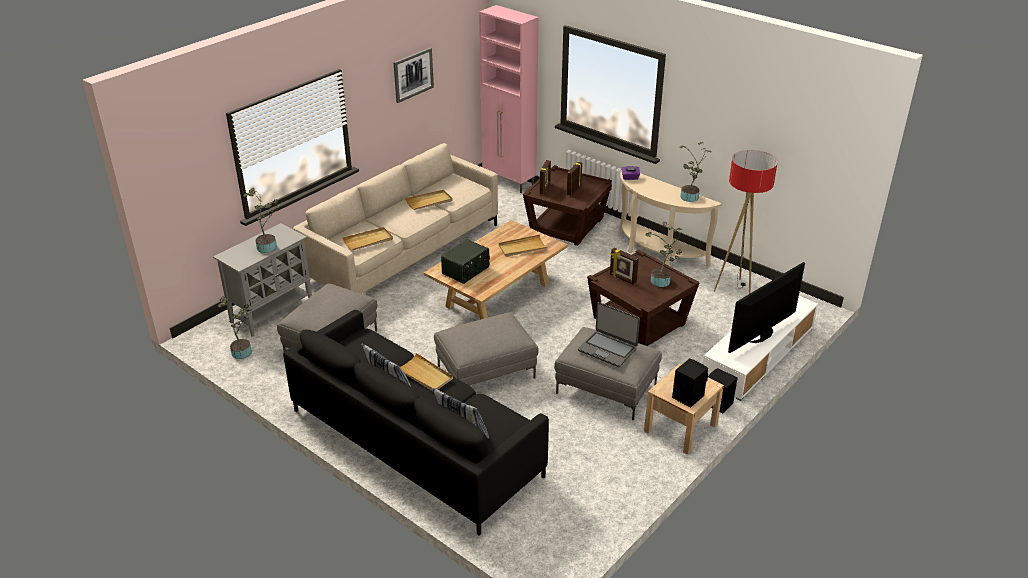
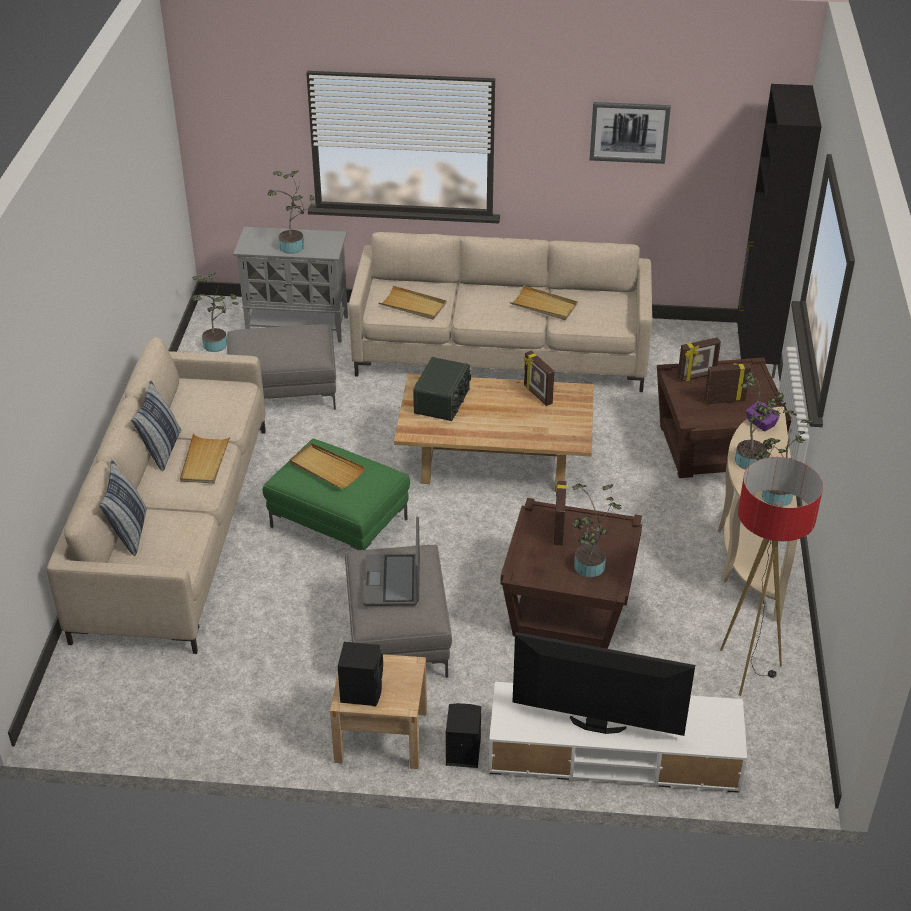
camera: 55 degrees right, 5 degrees up
black sofa [283,310,549,536] -> beige sofa [47,337,266,654]
grey ottoman [434,312,539,385] -> green ottoman [263,438,410,550]
radio [441,239,490,284] -> radio turned 75 degrees counterclockwise [413,357,471,421]
pink cabinet [479,5,539,193] -> black cabinet [737,84,822,378]
beige tray [499,235,548,257] -> beige tray moved to [289,443,365,489]
none -> picture frame [524,351,554,406]
none -> potted plant [735,372,786,470]

